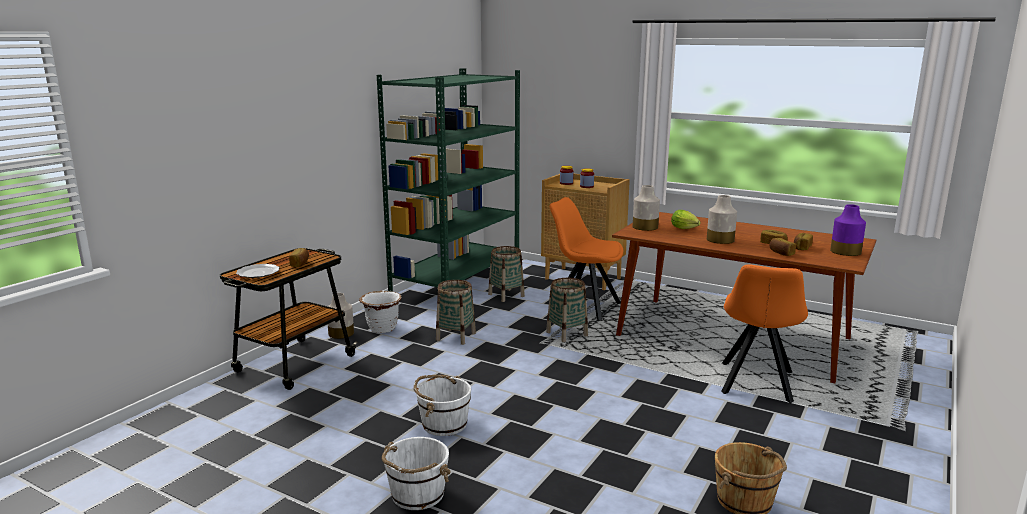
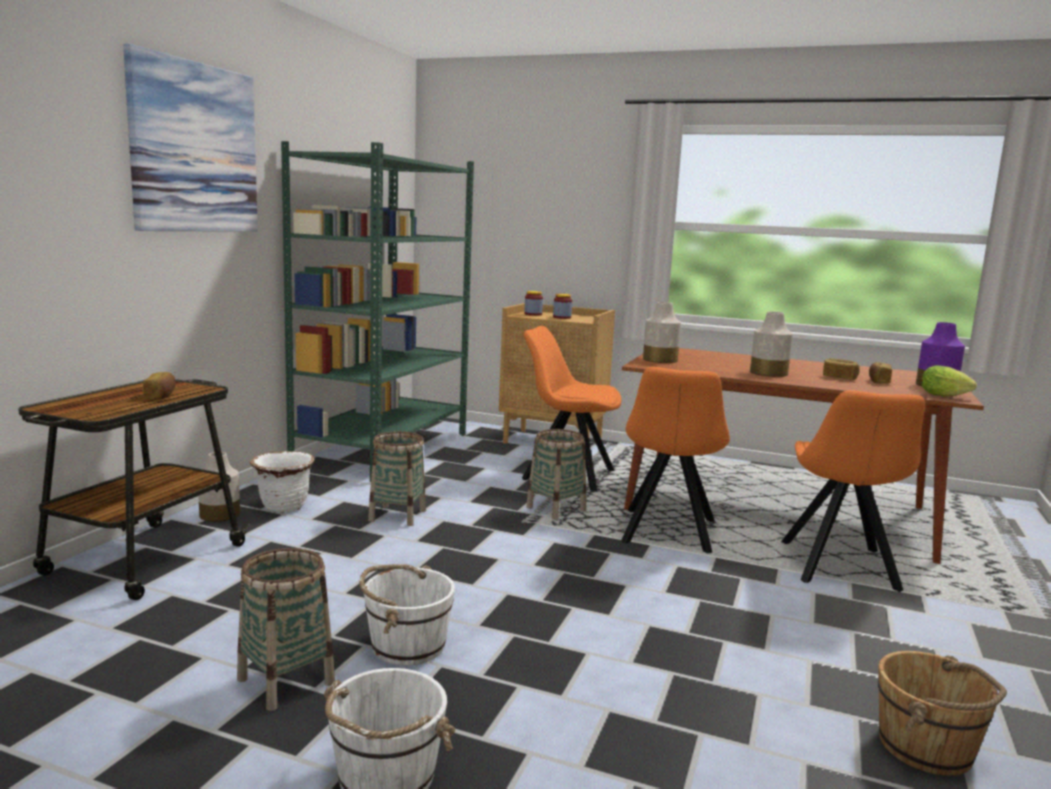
camera: 10 degrees left, 5 degrees down
plate [236,264,280,278] -> none
basket [488,246,525,302] -> basket moved to [237,548,335,711]
lettuce [671,210,701,229] -> lettuce moved to [922,366,977,396]
bread [769,238,796,256] -> none
none -> picture [123,44,258,232]
none -> orange chair [621,367,730,554]

